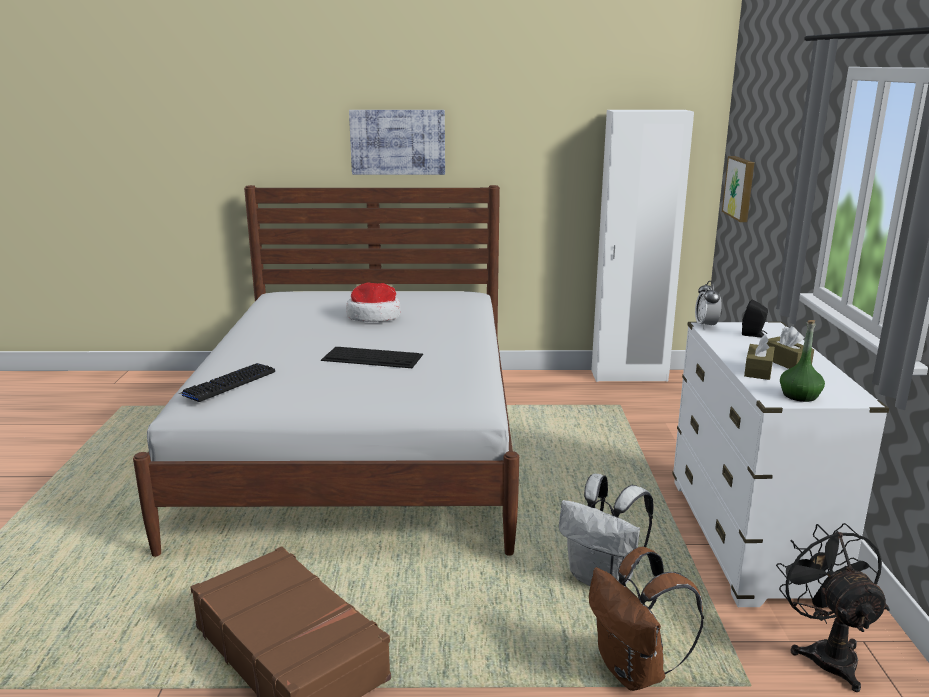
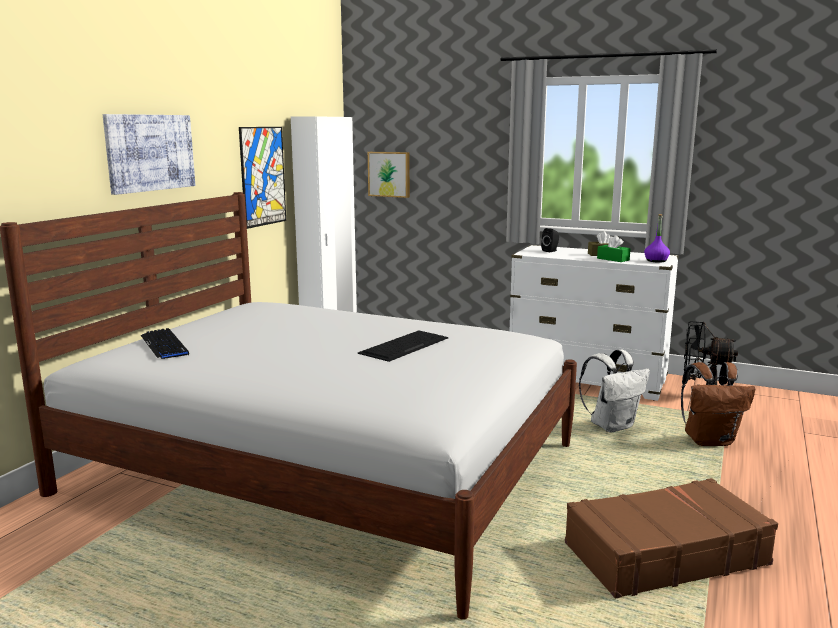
camera: 65 degrees left, 5 degrees down
keyboard [178,363,275,402] -> keyboard moved to [141,328,189,359]
hat [346,283,401,322] -> none
alarm clock [695,281,722,329] -> none
brown tissue box [744,334,775,380] -> green tissue box [597,235,631,262]
green bottle [780,320,825,402] -> purple bottle [644,214,670,263]
none -> picture [239,127,286,229]

